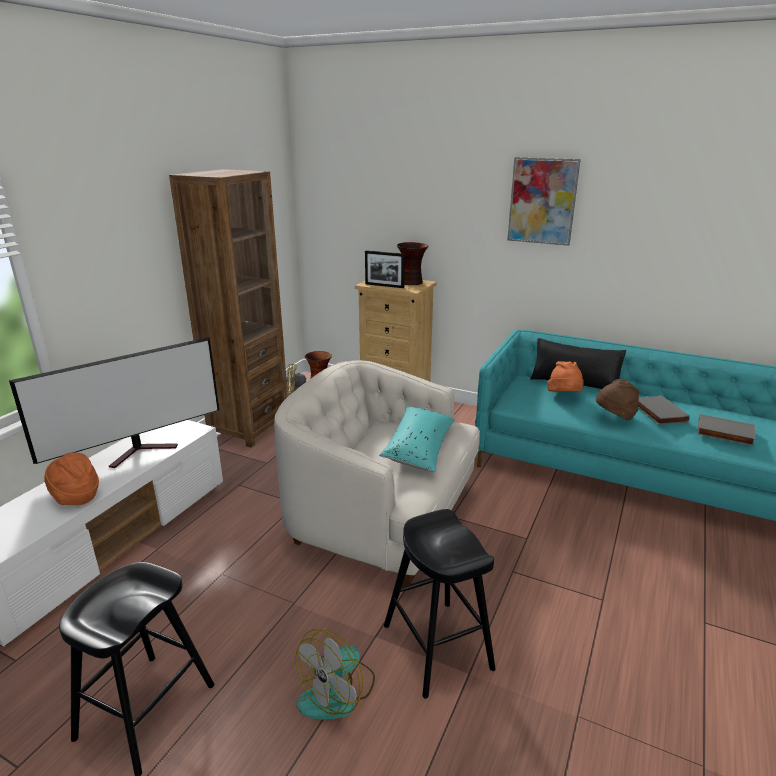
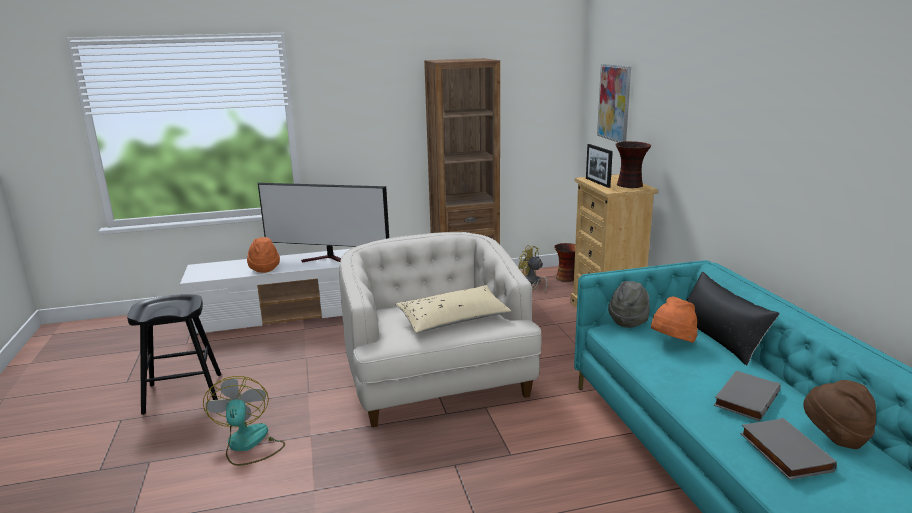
camera: 50 degrees right, 5 degrees down
fan [295,629,375,719] -> fan turned 75 degrees clockwise [203,376,285,466]
turquoise pillow [379,406,455,472] -> beige pillow [396,285,511,333]
black stool [384,509,495,699] -> none
picture [507,157,581,246] -> picture moved to [597,64,631,143]
brown hat [596,379,639,420] -> brown hat moved to [803,380,876,449]
none -> grey hat [608,281,650,328]

